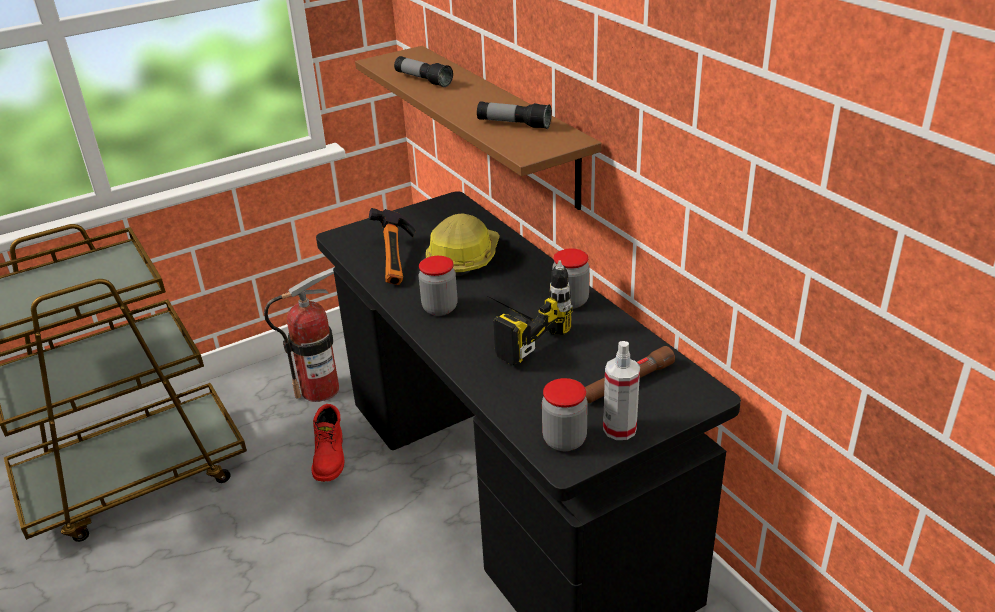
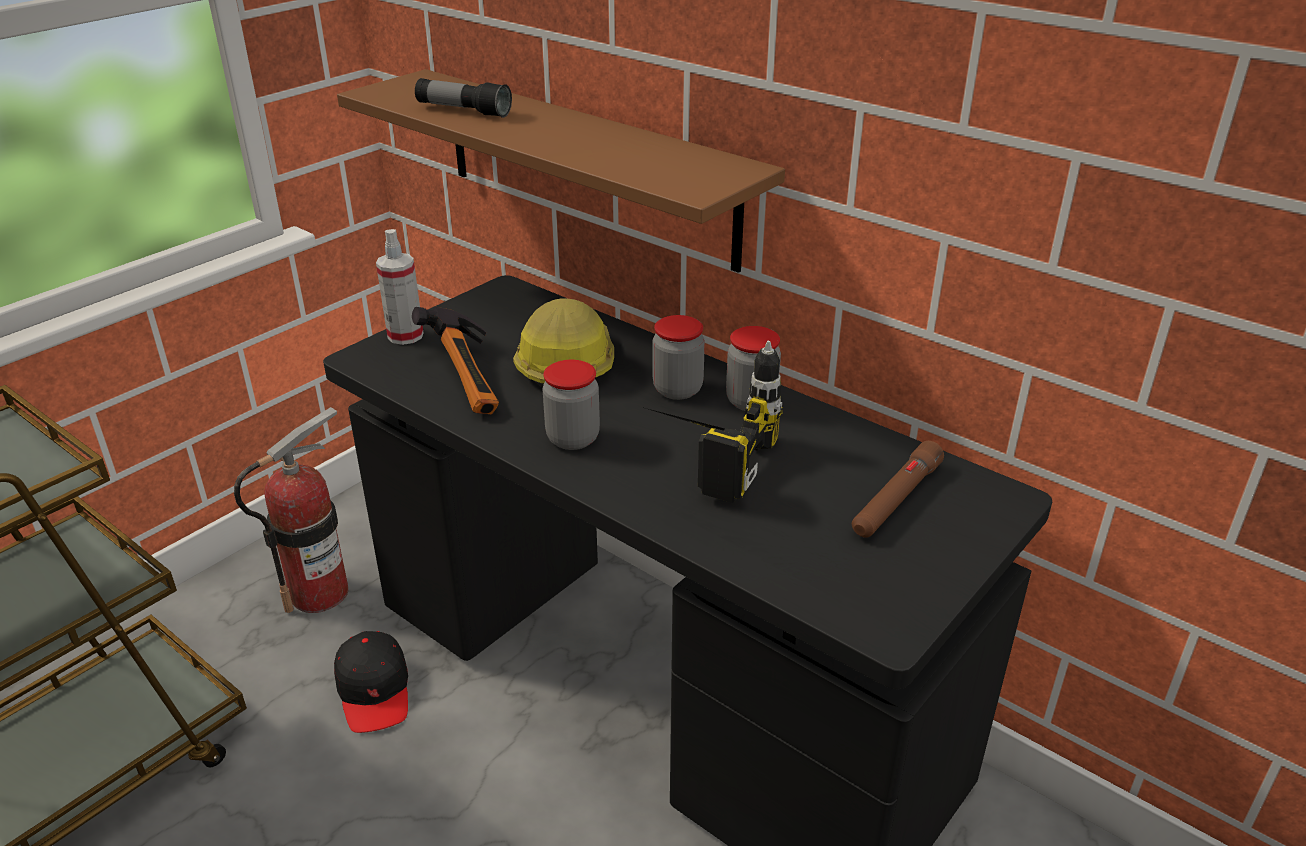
camera: 20 degrees left, 0 degrees up
red boot [311,404,344,482] -> black cap [334,631,408,733]
flashlight [477,101,552,129] -> none
jar [542,378,588,451] -> jar moved to [653,315,705,400]
spray bottle [603,341,640,440] -> spray bottle moved to [376,229,424,345]

